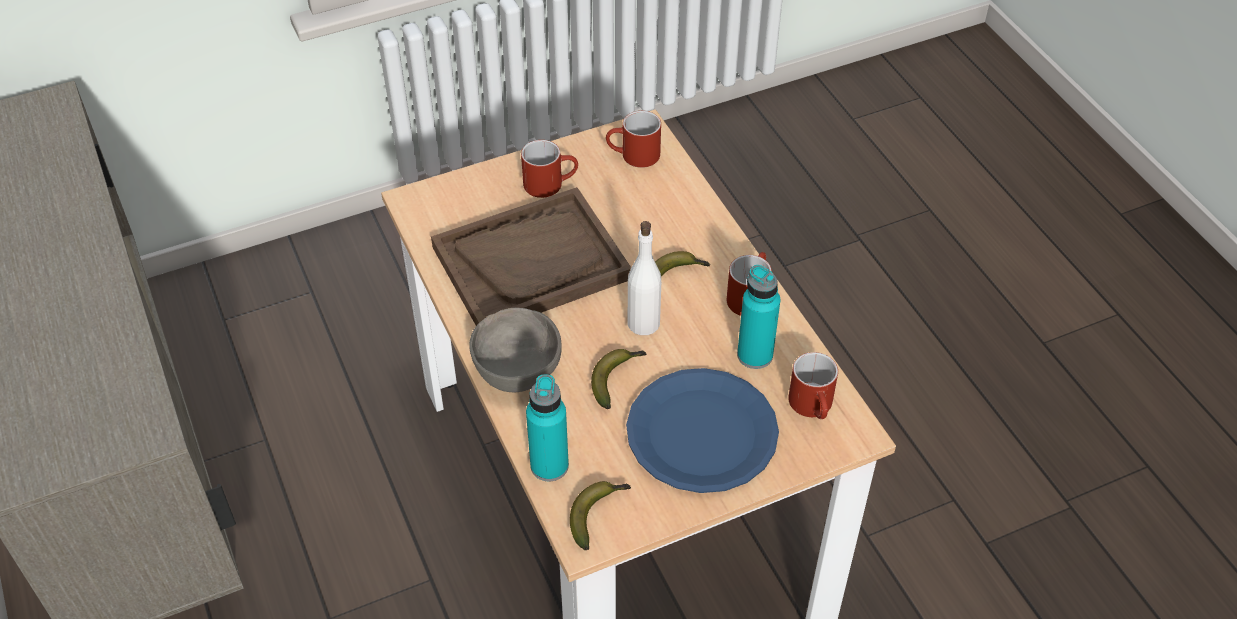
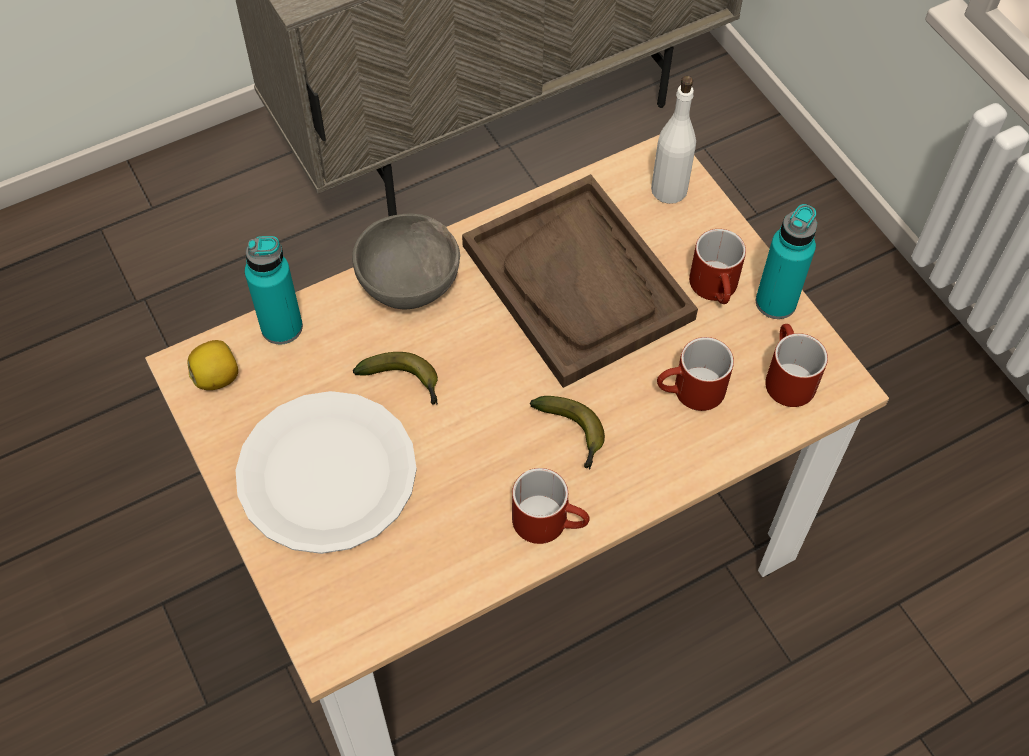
camera: 85 degrees right, 10 degrees up
banana [570,481,631,550] -> lemon [188,340,238,390]
blue plate [626,368,779,493] -> white plate [235,391,417,554]
white bottle [628,221,661,335] -> white bottle moved to [651,76,696,204]
turquoise bottle [737,265,780,369] -> turquoise bottle moved to [756,204,817,319]
red mug [788,352,838,419] -> red mug moved to [657,337,734,411]

